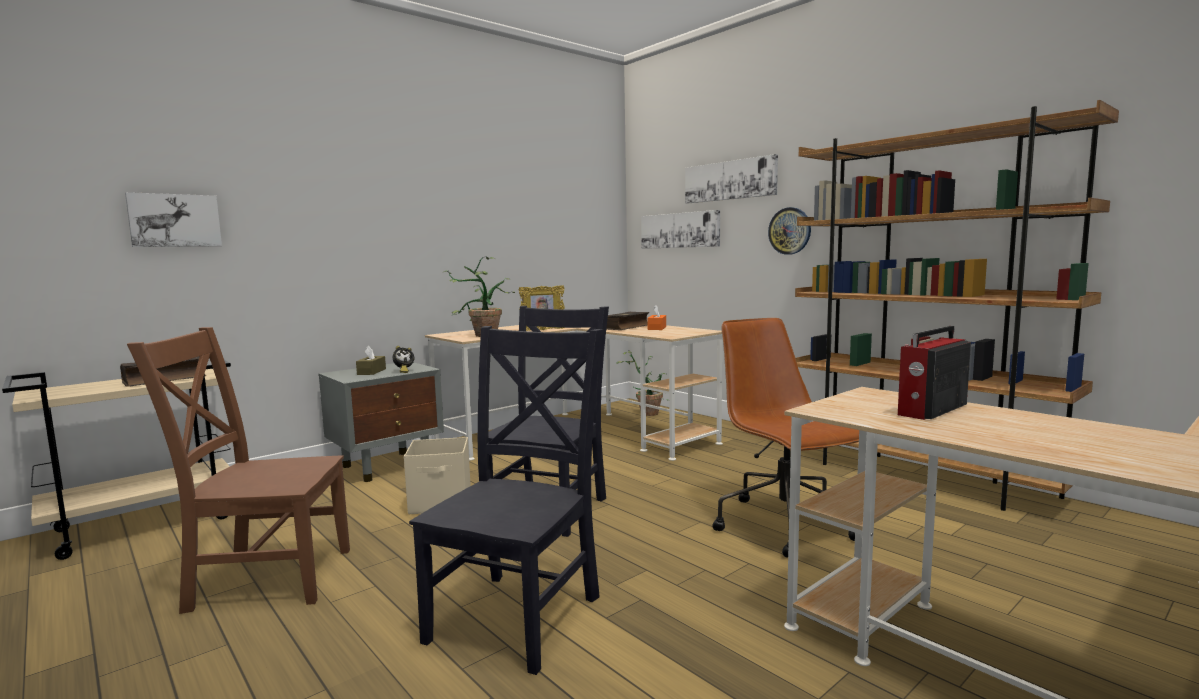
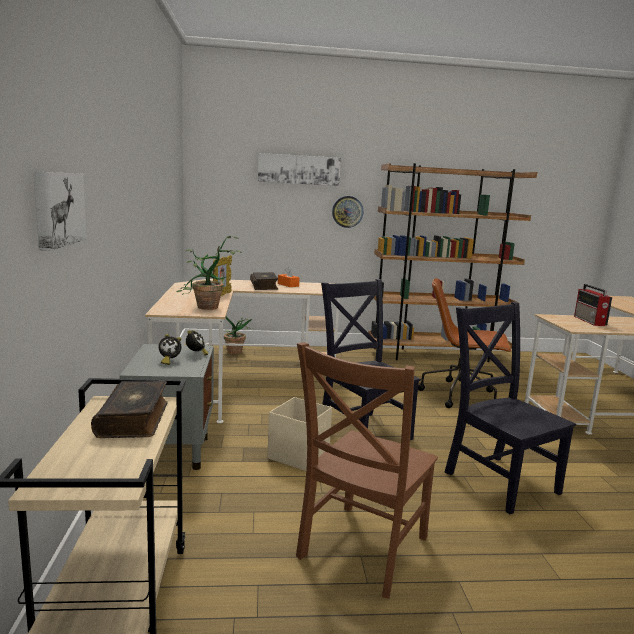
camera: 55 degrees left, 5 degrees up
brown tissue box [356,345,386,375] -> alarm clock [159,334,182,365]
picture [641,210,720,249] -> none

